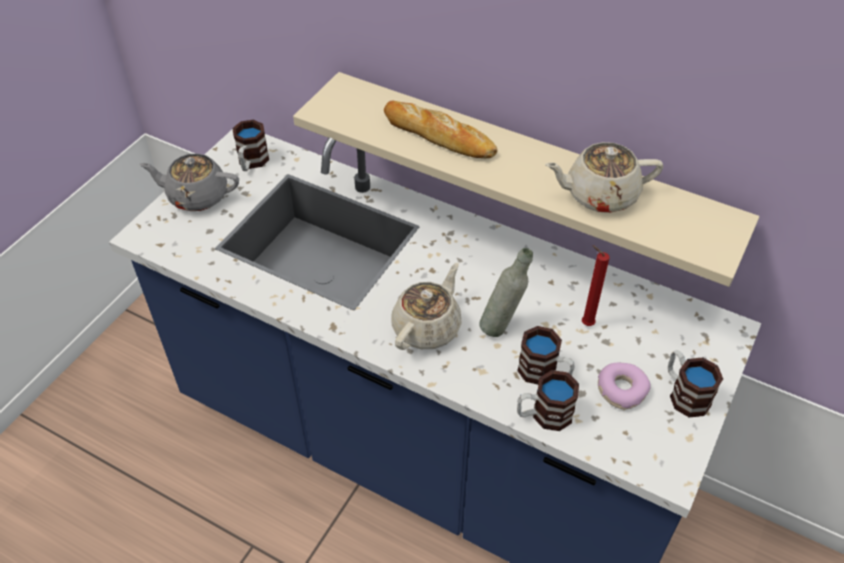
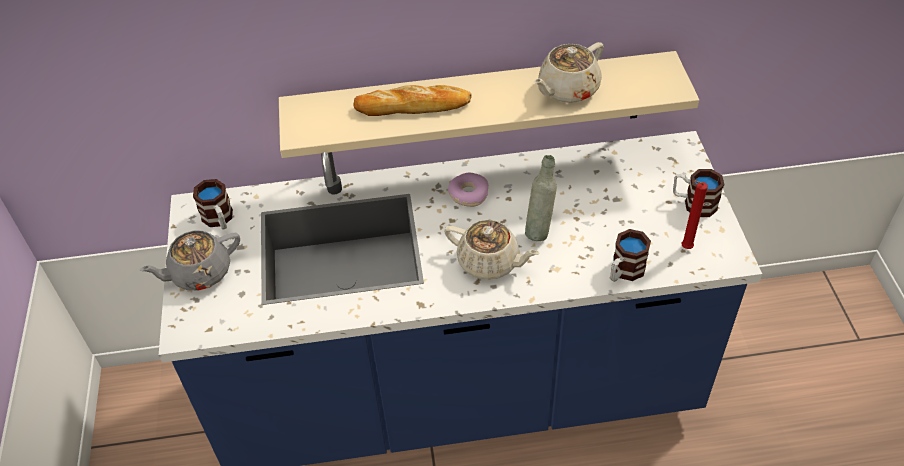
camera: 35 degrees left, 0 degrees up
beige teapot [392,263,462,350] -> beige teapot turned 120 degrees clockwise [444,219,540,280]
mug [517,326,575,385] -> none
red candle [582,245,609,326] -> red candle moved to [681,180,708,249]
donut [598,363,651,409] -> donut moved to [448,173,488,207]

